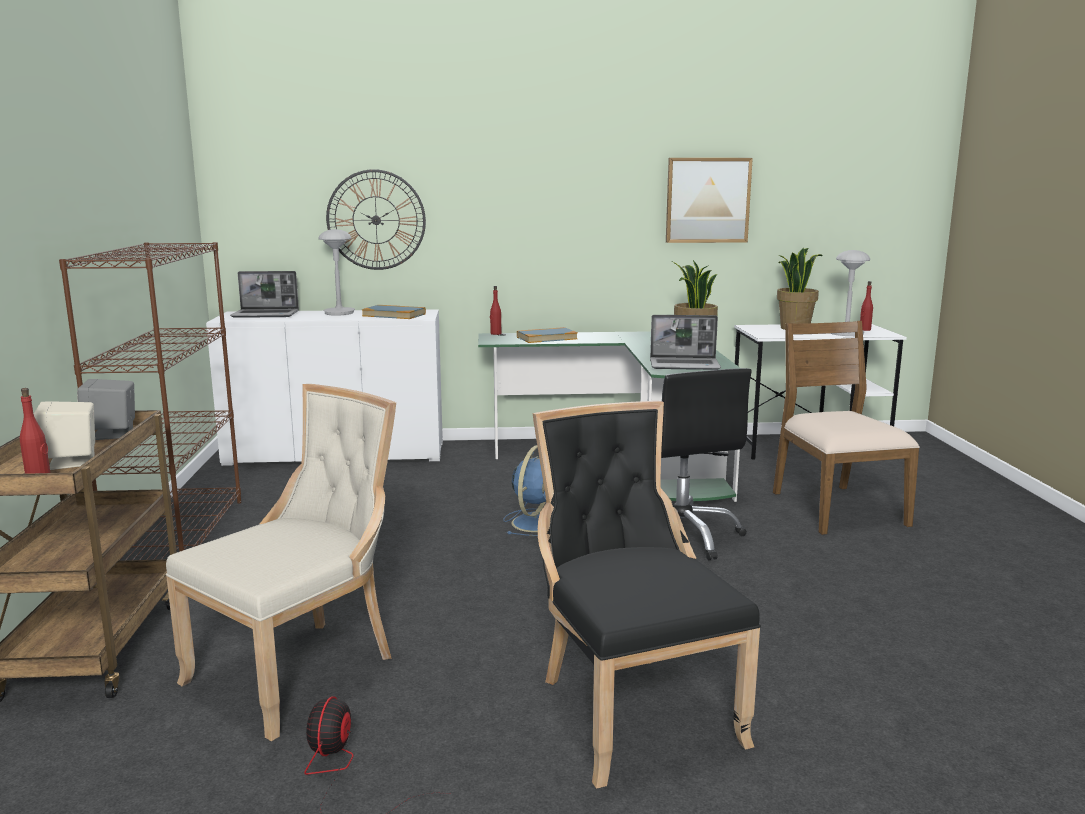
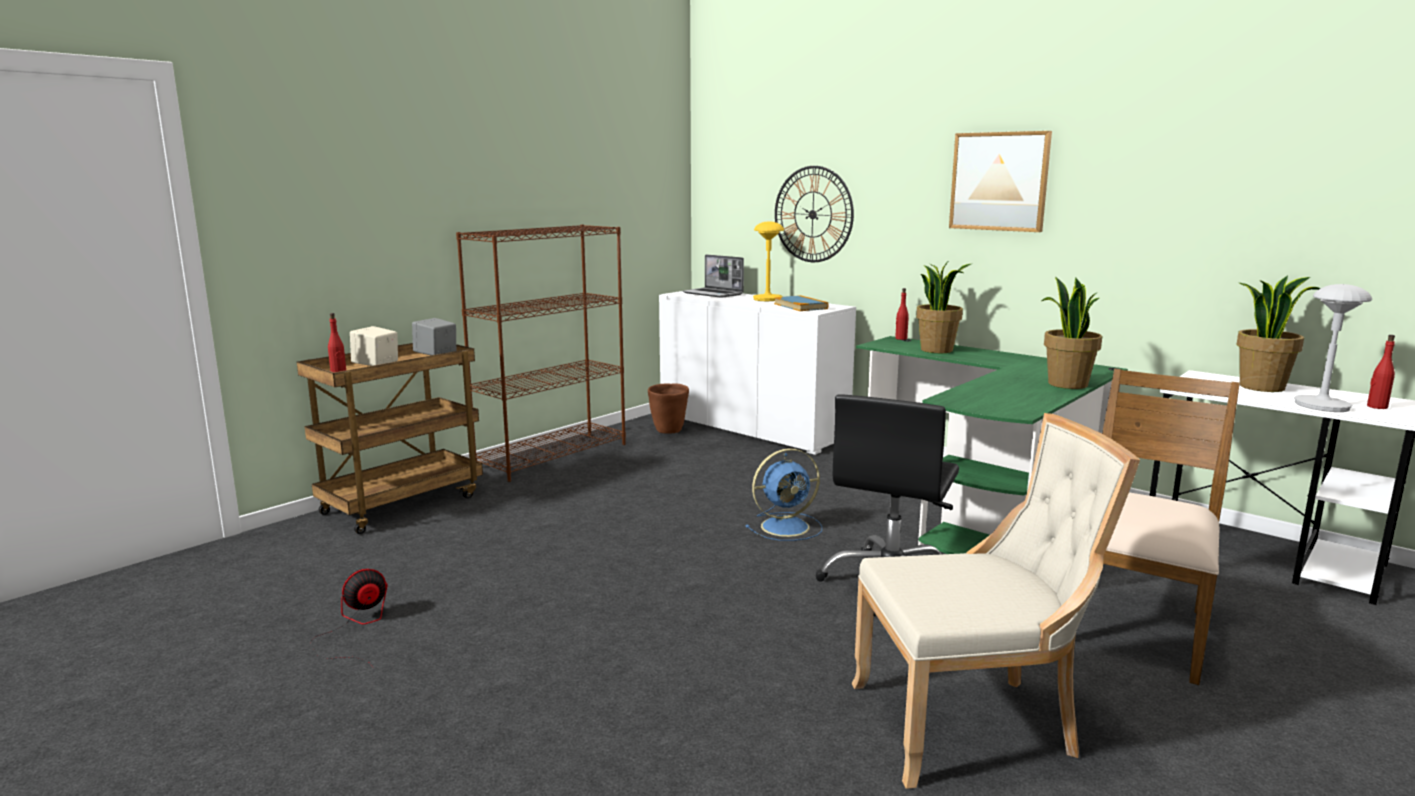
camera: 45 degrees right, 0 degrees up
beige chair [166,384,396,741] -> beige chair moved to [852,413,1140,789]
grey table lamp [318,229,355,316] -> yellow table lamp [753,221,784,301]
book [517,327,578,343] -> potted plant [916,262,971,353]
black chair [533,401,761,789] -> none
laptop [650,315,721,370] -> none
picture [666,158,753,243] -> picture moved to [949,131,1052,232]
none -> brown planter [648,383,689,434]

